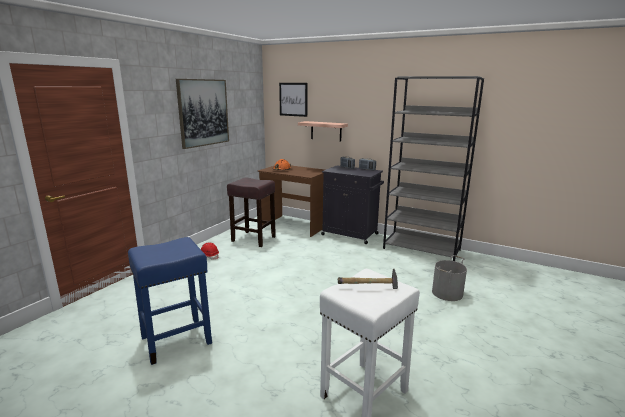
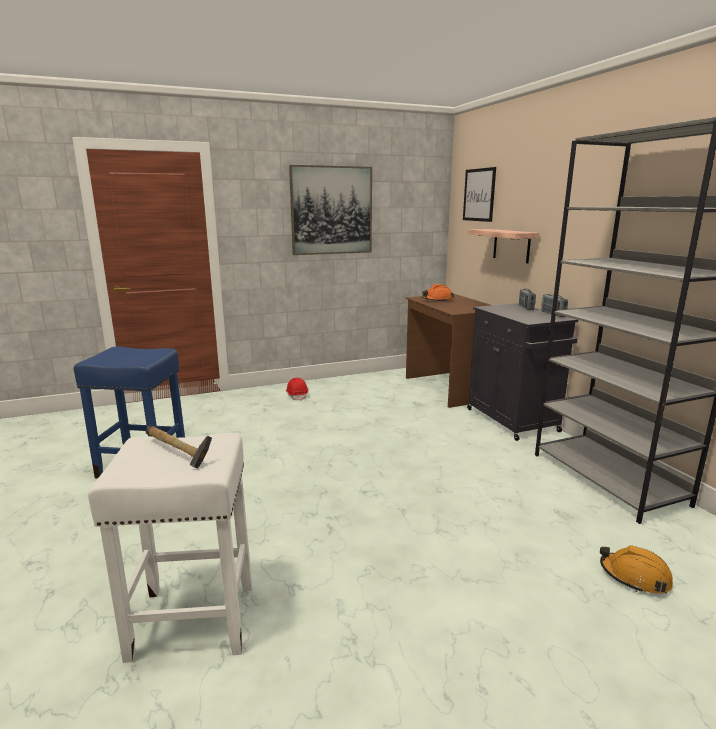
camera: 40 degrees right, 0 degrees up
brown stool [227,178,276,247] -> none
grey bucket [432,255,467,301] -> none
none -> orange hard hat [600,545,673,594]

